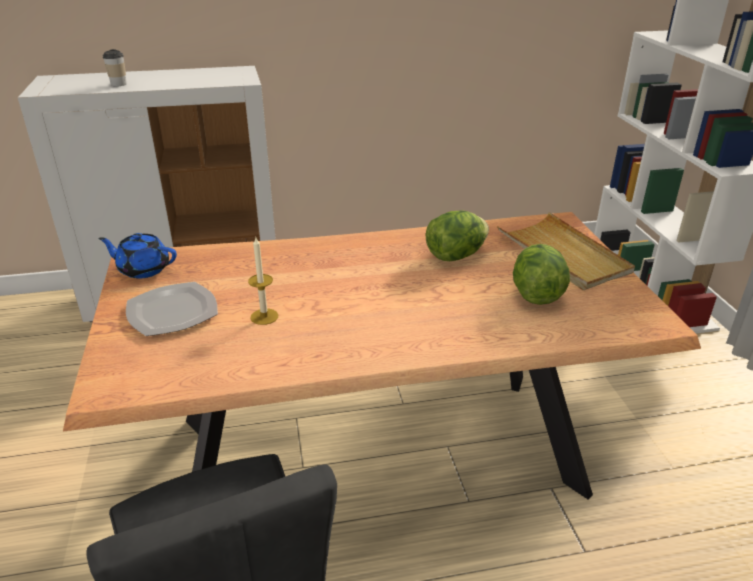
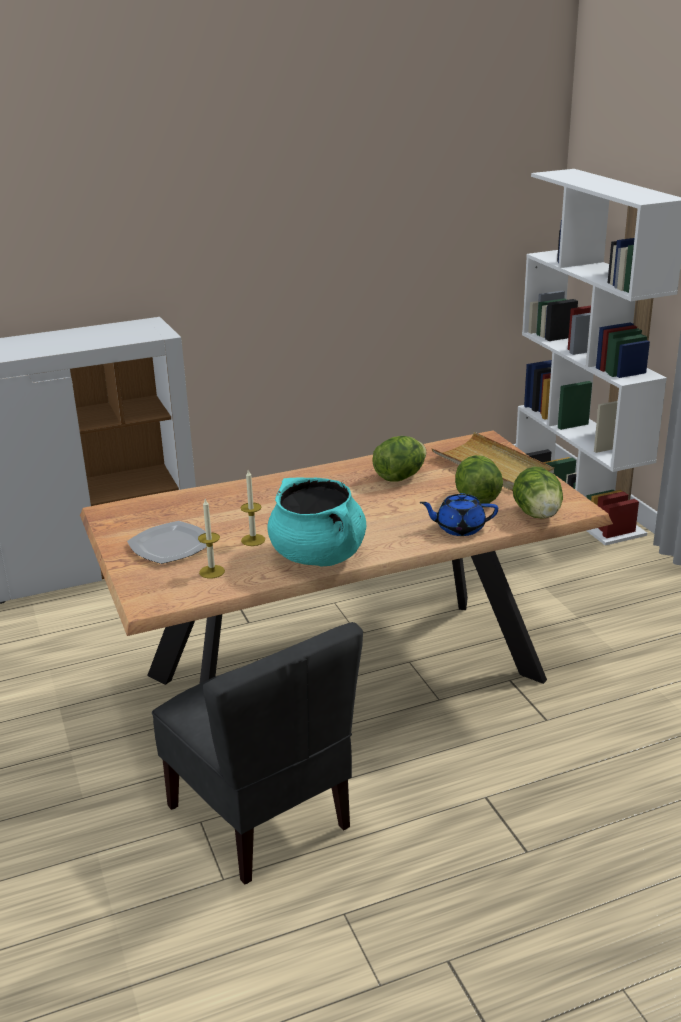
camera: 10 degrees left, 5 degrees down
blue teapot [98,233,177,278] -> blue teapot moved to [420,493,498,536]
cup [102,49,127,86] -> none
none -> candle [198,499,225,578]
none -> turquoise cooking pot [267,477,366,567]
none -> lettuce [512,467,563,519]

